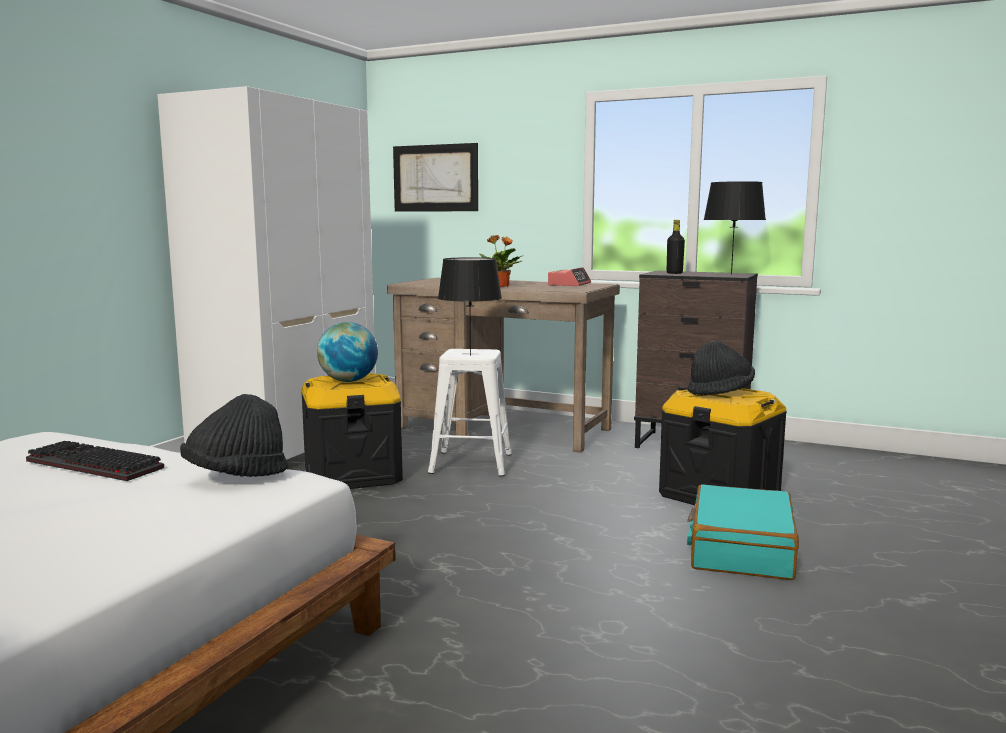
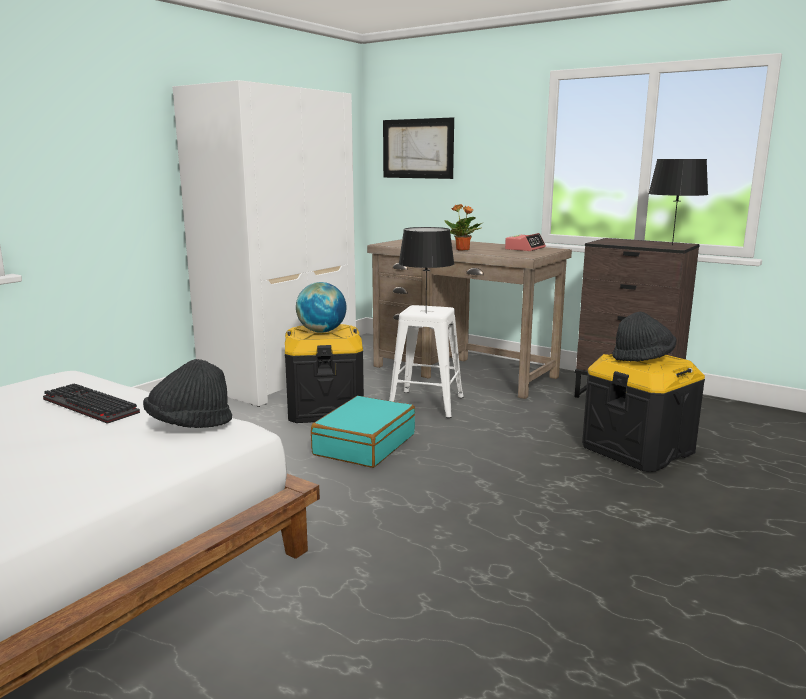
camera: 10 degrees right, 5 degrees up
black bottle [667,220,685,274] -> none
turquoise suitcase [687,484,799,580] -> turquoise suitcase moved to [311,396,415,468]

